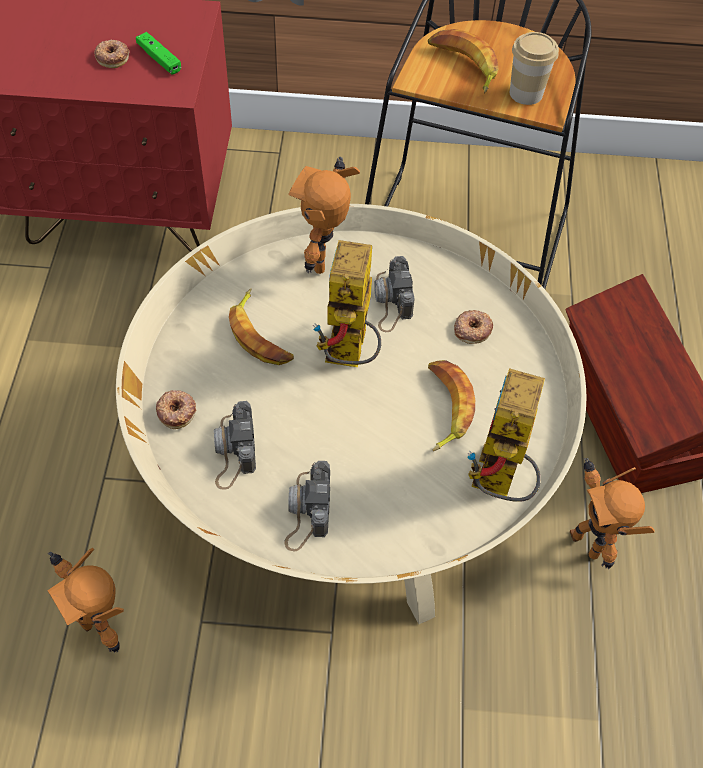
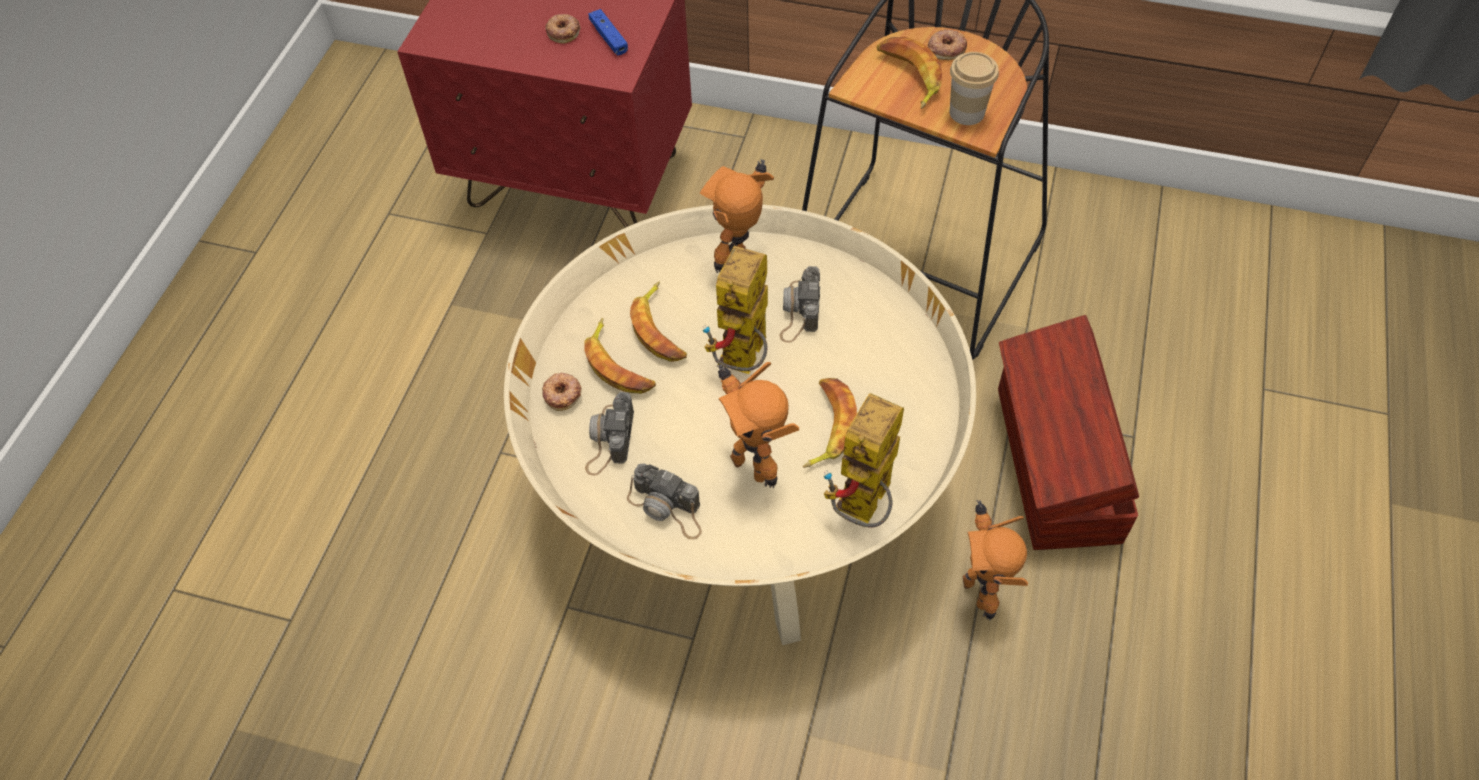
camera: 15 degrees right, 0 degrees up
toy robot [47,548,124,653] -> toy robot moved to [717,362,799,488]
green game controller [136,32,181,74] -> blue game controller [589,9,628,55]
camera [284,461,330,552] -> camera turned 75 degrees counterclockwise [627,463,702,539]
donut [454,310,493,344] -> donut moved to [928,29,967,60]
none -> banana [584,318,656,394]

